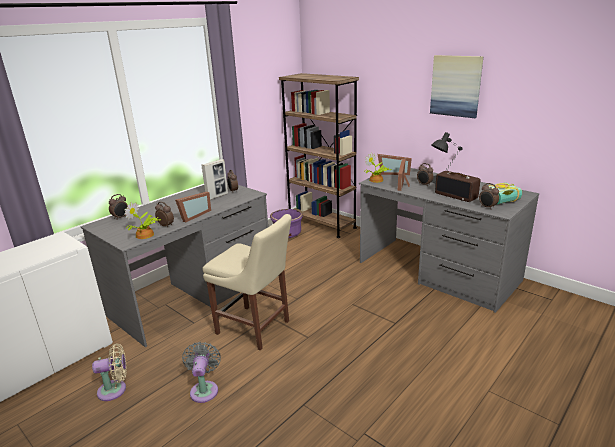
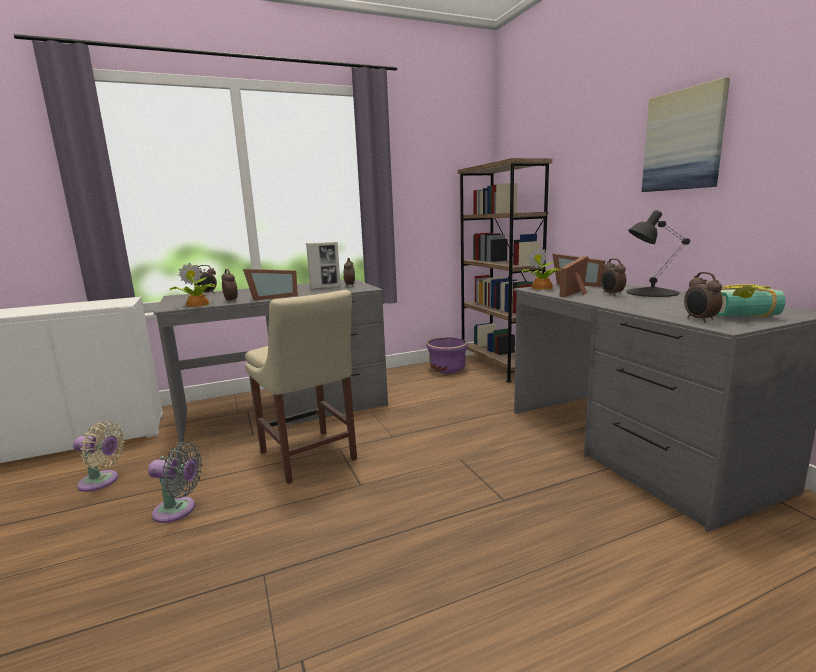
camera: 25 degrees right, 10 degrees down
grey fan [182,342,221,403] -> grey fan turned 75 degrees clockwise [148,442,202,523]
radio [435,171,480,202] -> none

